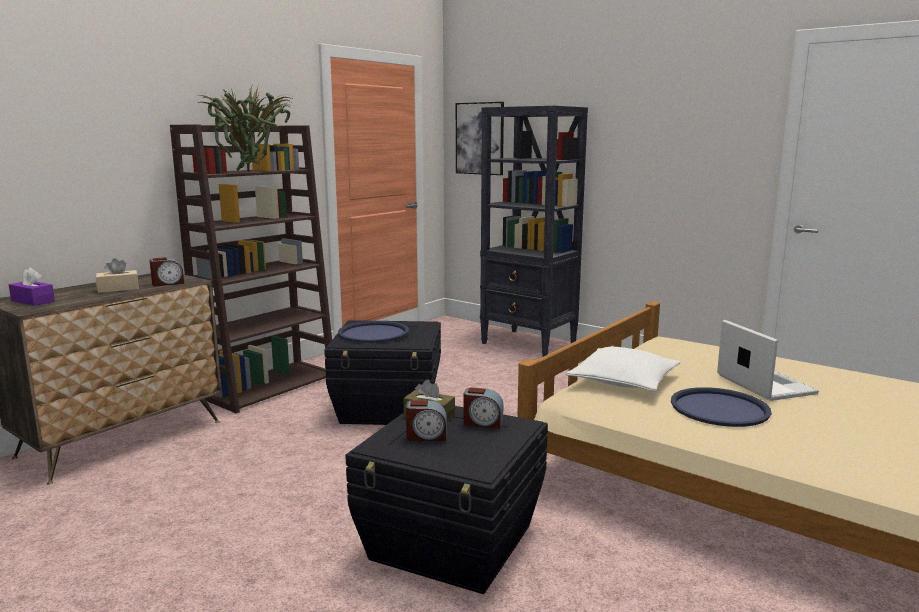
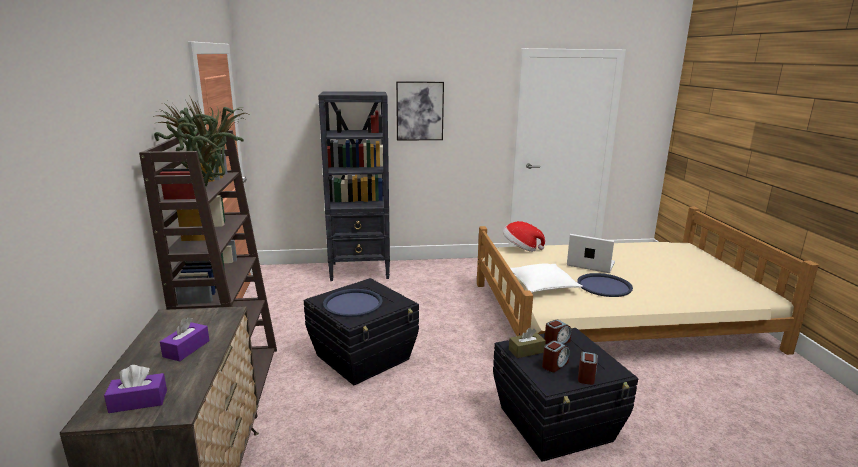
camera: 45 degrees left, 5 degrees up
beige tissue box [96,258,139,293] -> purple tissue box [160,317,210,361]
alarm clock [149,257,184,286] -> alarm clock moved to [578,351,598,385]
picture [456,102,504,175] -> picture moved to [396,81,444,141]
none -> hat [503,221,545,252]

